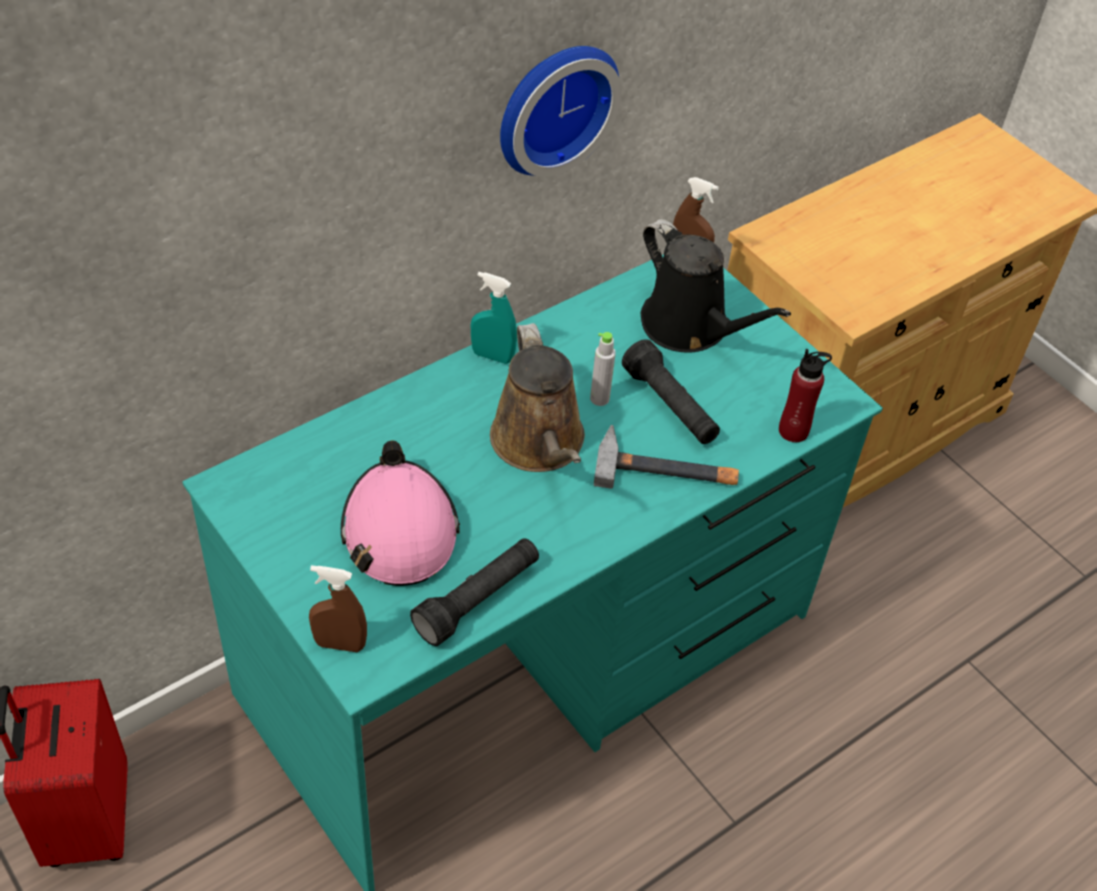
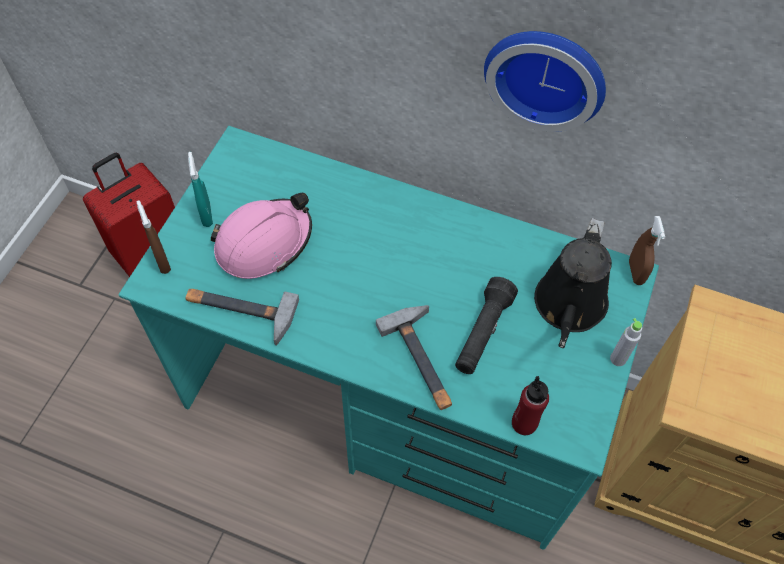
camera: 60 degrees right, 10 degrees up
black flashlight [410,538,539,646] -> hammer [185,289,299,345]
turquoise spray bottle [471,272,517,364] -> turquoise spray bottle moved to [188,152,213,227]
brown watering can [490,323,585,472] -> none
grey bottle [590,332,616,406] -> grey bottle moved to [610,318,642,366]

